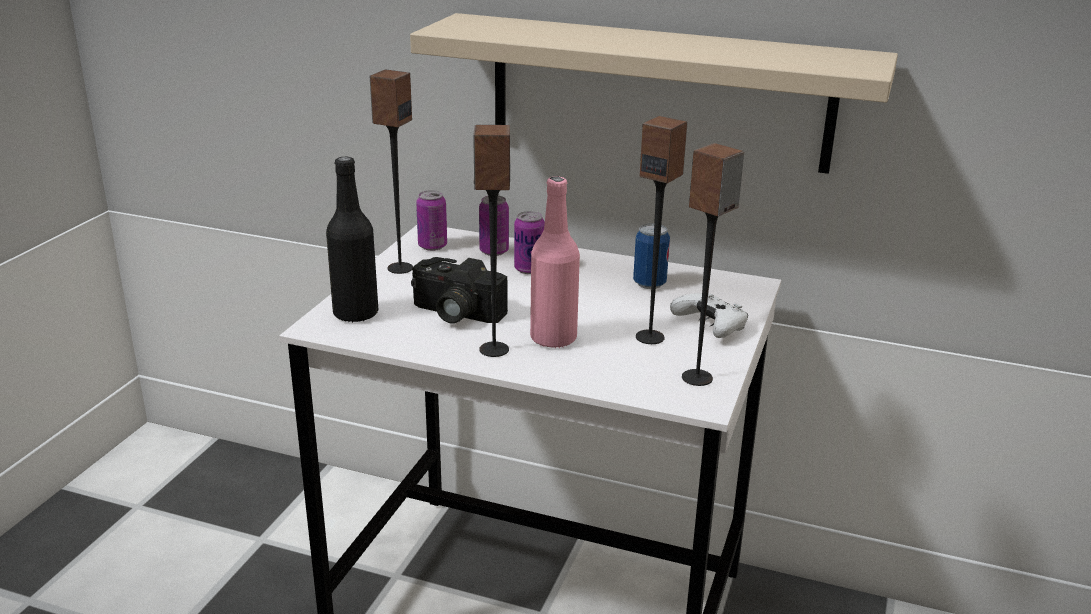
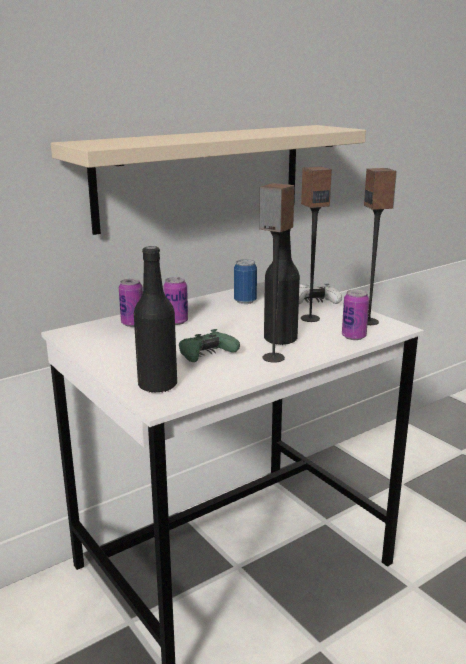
camera: 55 degrees left, 5 degrees down
speaker [370,70,413,274] -> none
camera [411,257,508,324] -> green game controller [179,329,240,362]
can [416,190,447,251] -> can moved to [342,289,369,340]
pink bottle [530,177,580,348] -> black bottle [264,229,300,346]

